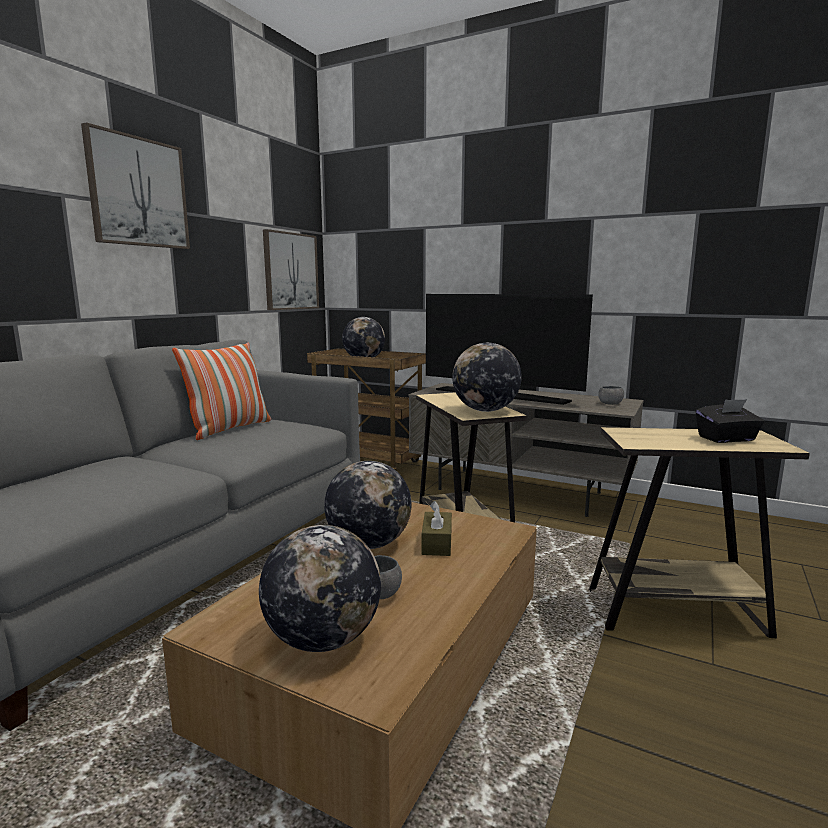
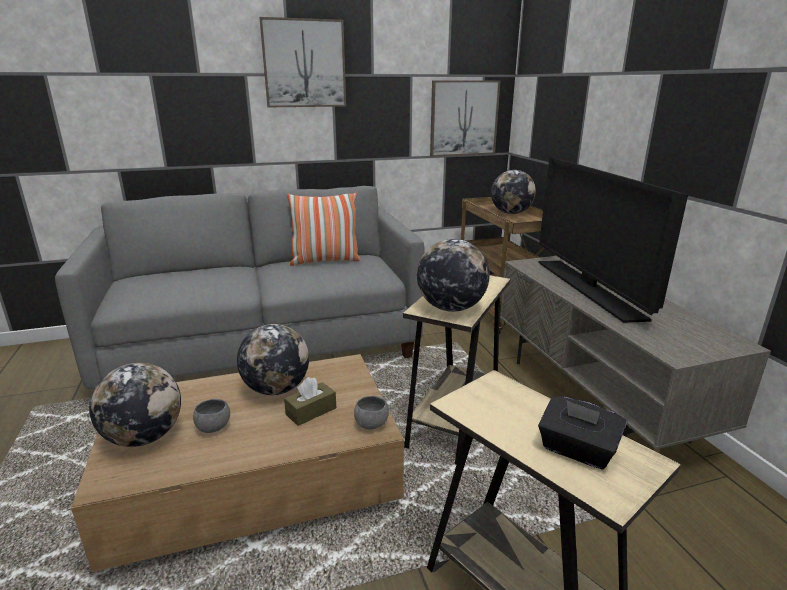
camera: 45 degrees right, 10 degrees up
grey bowl [598,386,624,405] -> grey bowl moved to [354,396,389,429]

